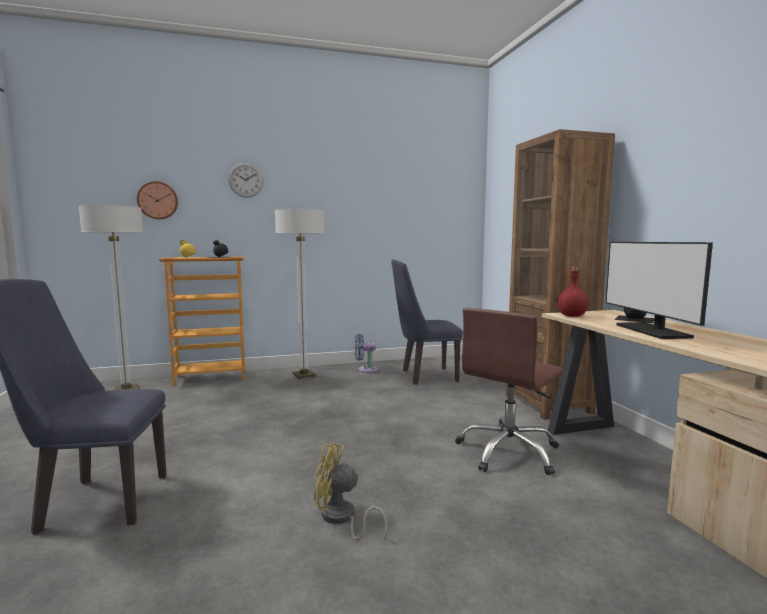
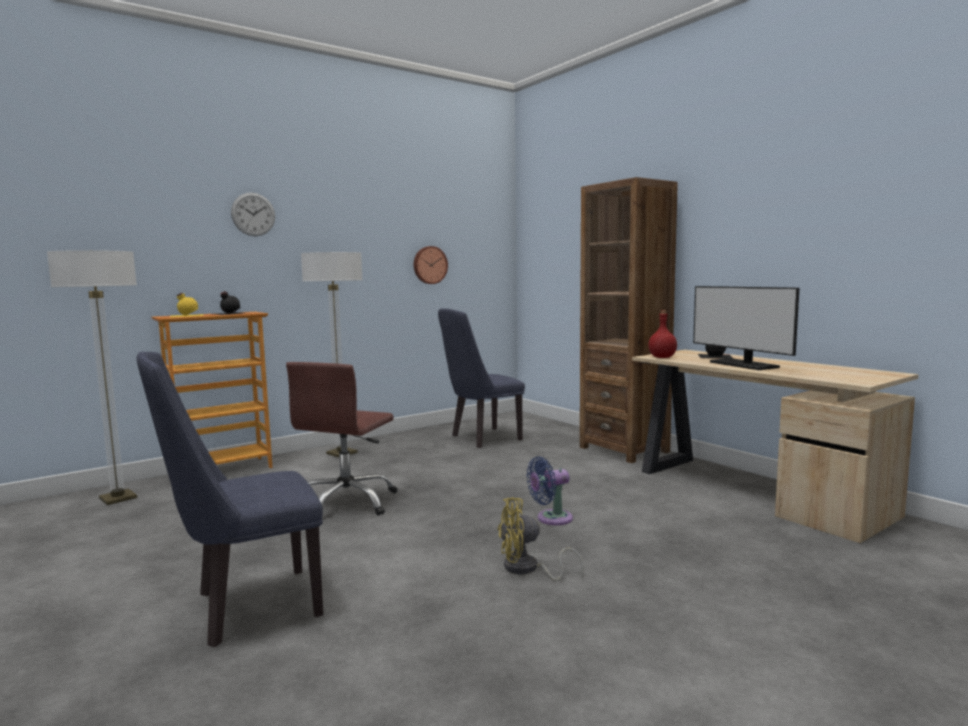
camera: 20 degrees left, 0 degrees up
wall clock [137,181,178,219] -> wall clock moved to [414,246,448,284]
blue fan [355,334,378,373] -> blue fan moved to [527,456,573,525]
brown office chair [455,308,564,475] -> brown office chair moved to [286,362,397,516]

